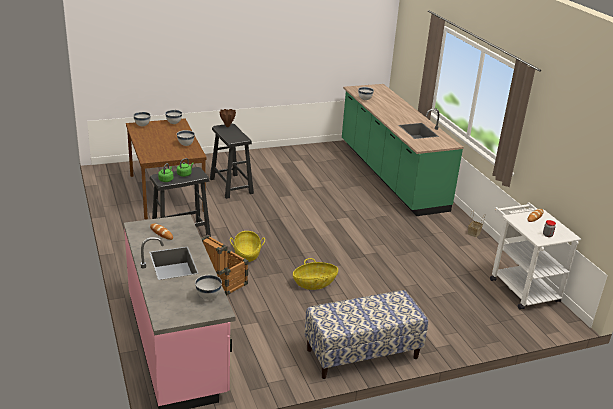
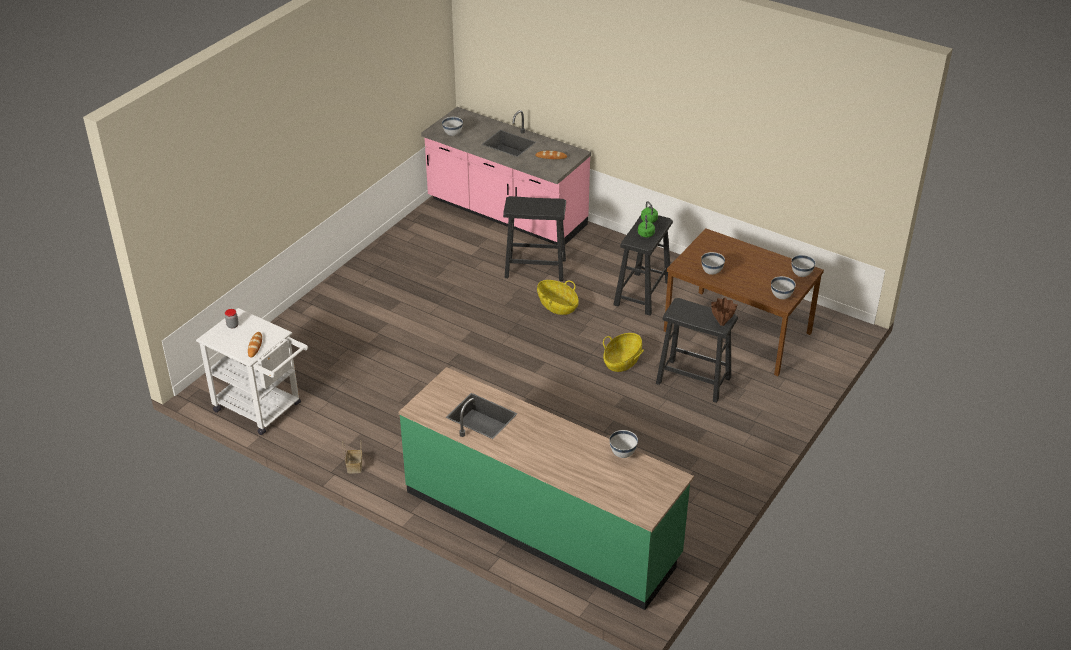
camera: 145 degrees right, 10 degrees up
crate [201,235,248,295] -> black stool [503,196,566,281]
basket [293,258,338,290] -> basket moved to [603,333,644,372]
bench [305,290,428,379] -> none

